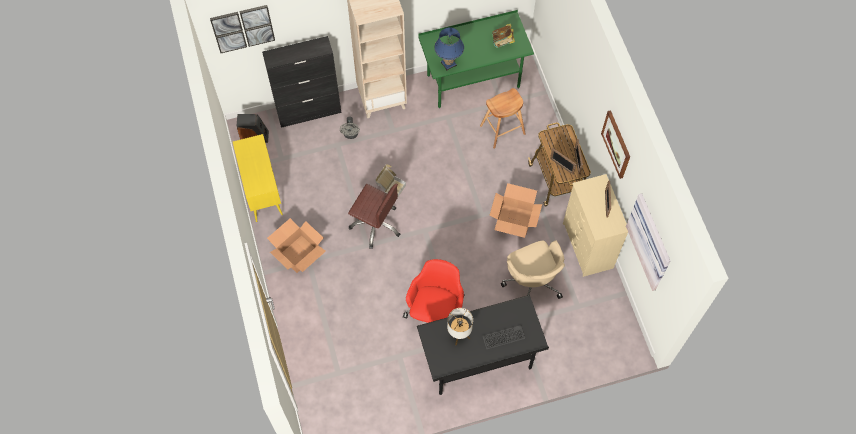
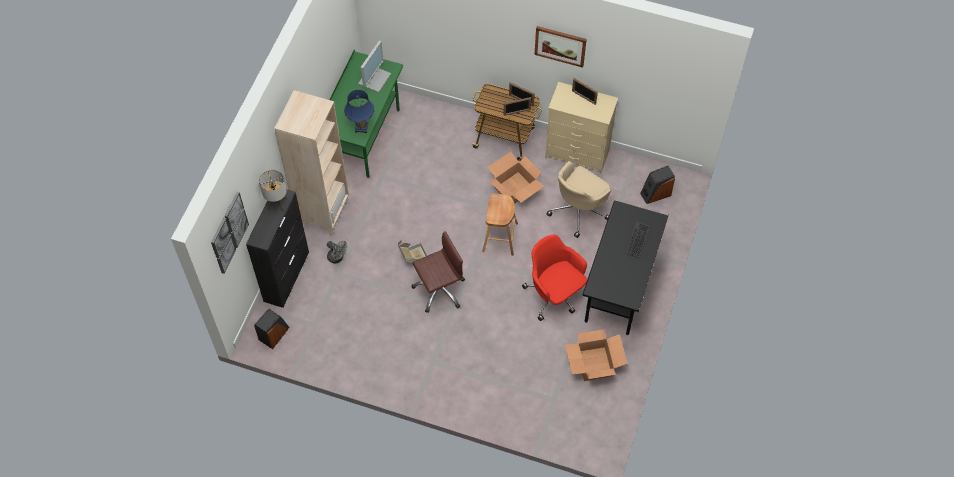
camera: 55 degrees left, 5 degrees down
yellow cabinet [233,134,283,222] -> none
cardboard box [267,218,326,273] -> cardboard box moved to [565,329,628,381]
table lamp [447,308,473,345] -> table lamp moved to [259,170,287,212]
brown stool [480,88,526,149] -> brown stool moved to [482,193,518,256]
book [492,23,515,48] -> monitor [358,40,391,93]
beige office chair [501,241,565,299] -> beige office chair turned 120 degrees clockwise [547,161,611,238]
picture [626,193,671,291] -> none
none -> speaker [640,166,675,204]

